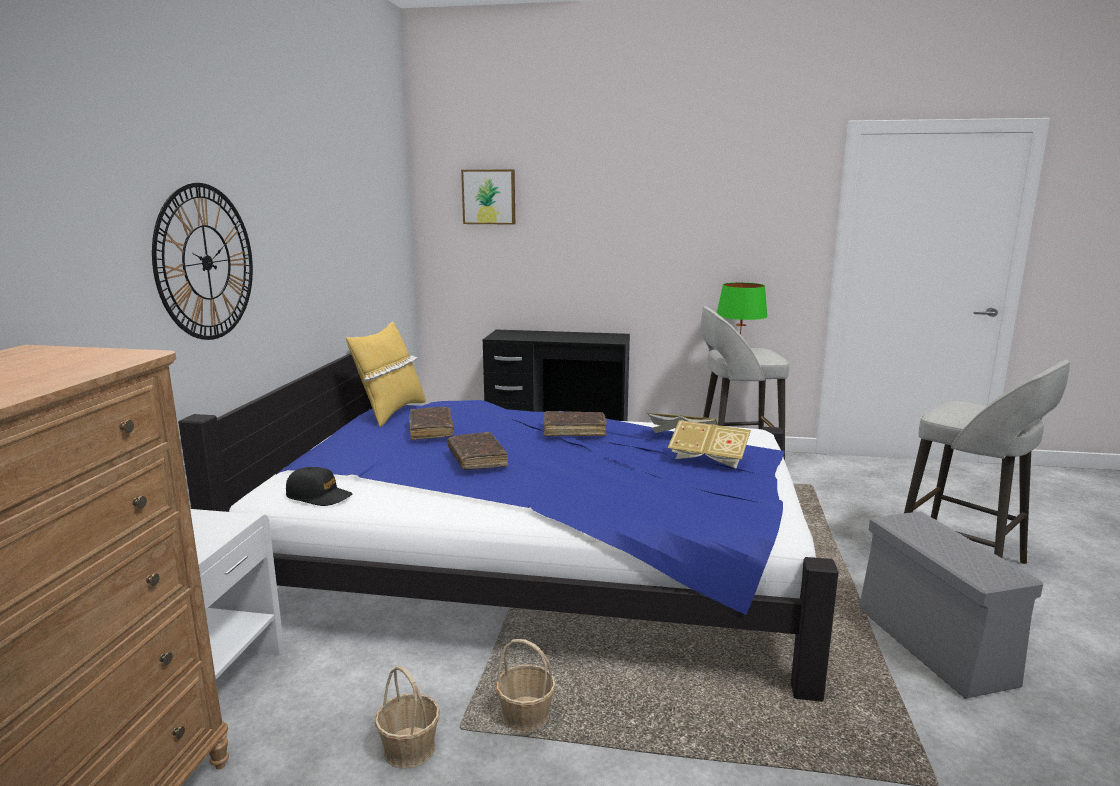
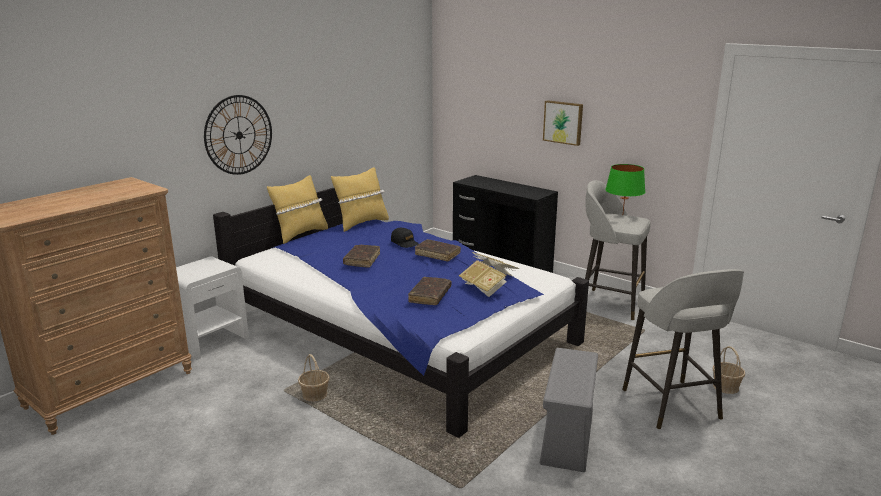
camera: 30 degrees right, 5 degrees up
black cap [286,467,353,506] -> black cap moved to [391,228,419,248]
basket [375,665,440,769] -> basket moved to [713,346,745,394]
brown book [410,407,454,440] -> brown book moved to [408,277,451,305]
picture [461,169,515,225] -> picture moved to [543,100,583,146]
none -> yellow pillow [267,175,328,244]

